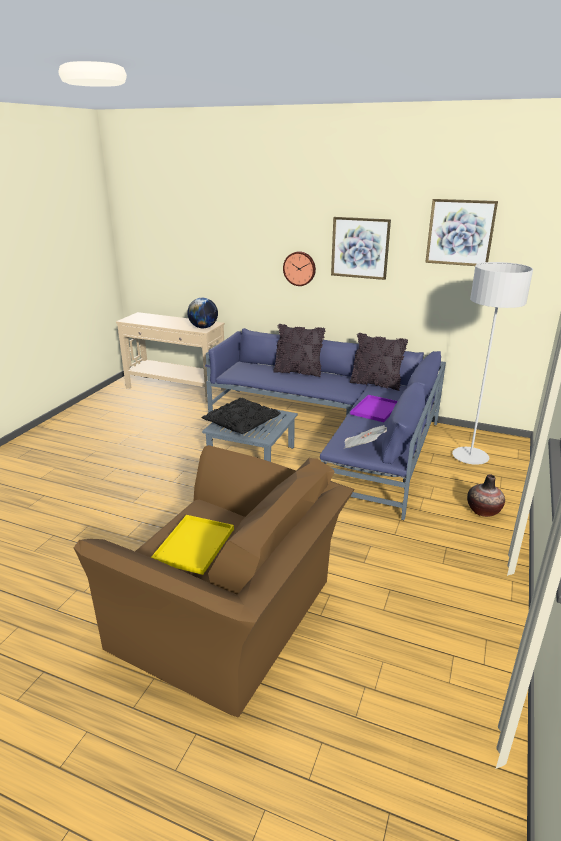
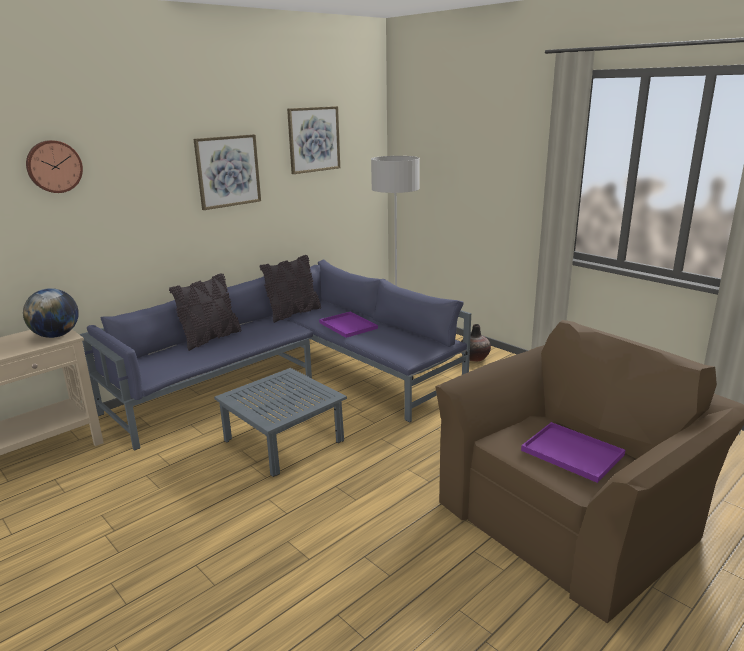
camera: 65 degrees left, 5 degrees down
yellow tray [151,515,234,575] -> purple tray [521,422,625,483]
black pillow [201,398,281,434] -> none
wall clock [283,251,316,286] -> wall clock moved to [26,140,83,193]
newspaper [344,425,387,449] -> none

